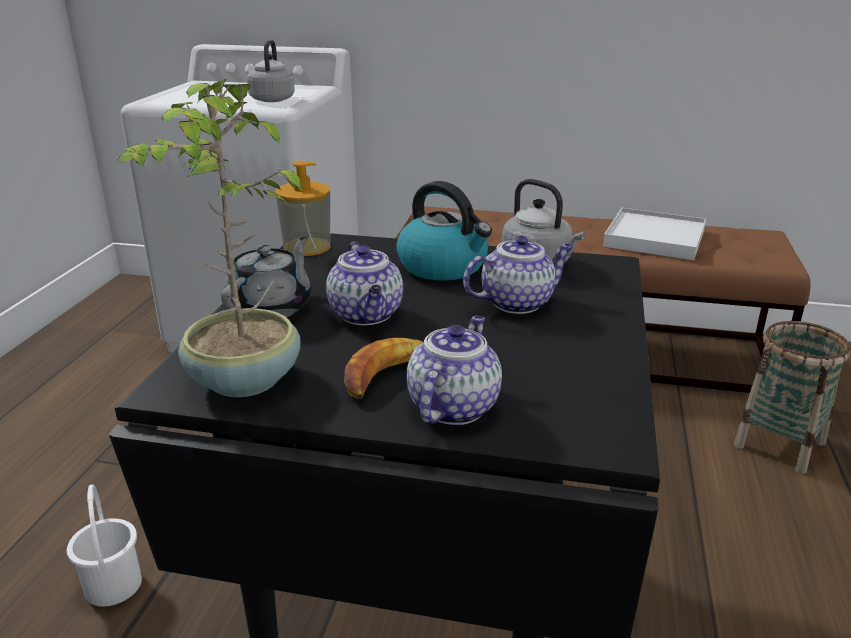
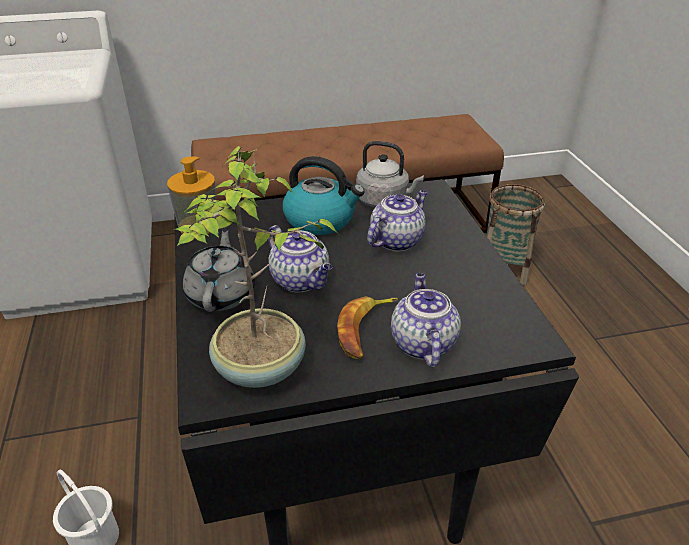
camera: 25 degrees left, 10 degrees up
grey kettle [247,40,295,102] -> none
white tray [603,208,706,260] -> none

